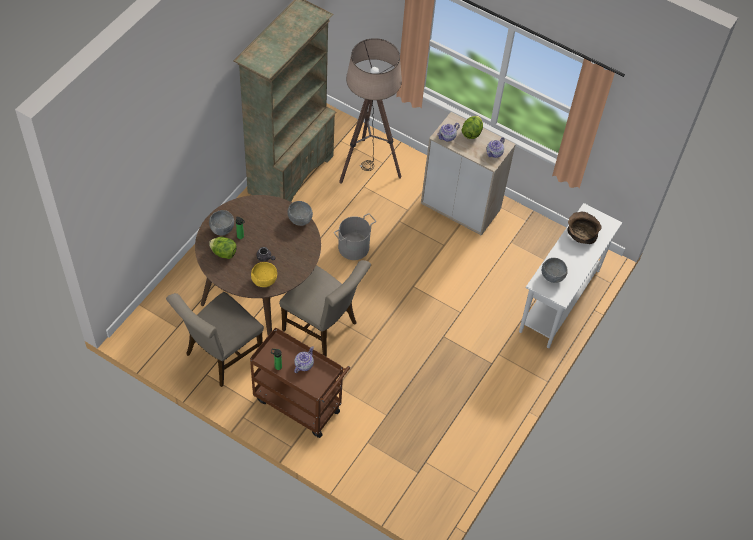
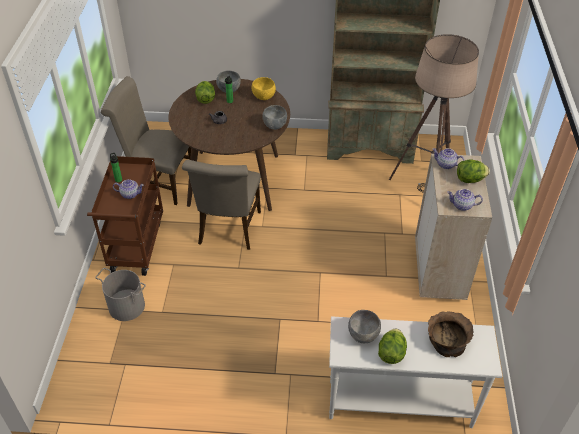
camera: 65 degrees right, 10 degrees down
yellow bowl [251,262,277,287] -> yellow bowl moved to [251,77,276,100]
grey bucket [334,213,376,260] -> grey bucket moved to [95,268,146,321]
none -> lettuce [378,329,407,364]

